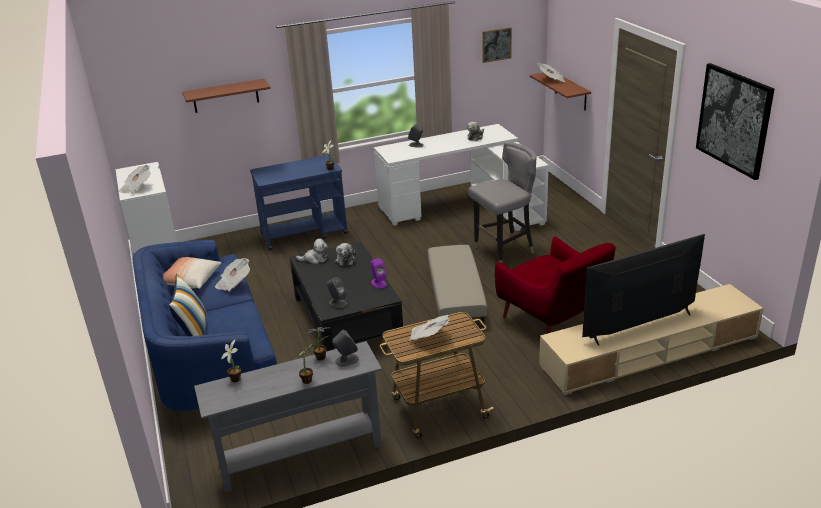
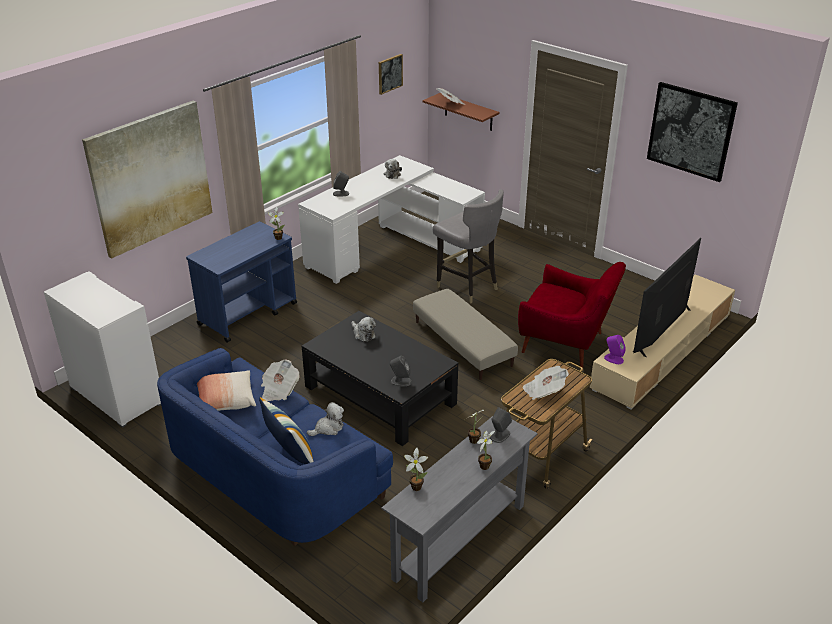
camera: 30 degrees left, 5 degrees up
newspaper [119,165,151,193] -> none
brown shelf [182,79,271,113] -> picture [82,101,212,259]
plush toy [296,239,328,264] -> plush toy moved to [307,402,344,436]
purple speaker [370,258,387,289] -> purple speaker moved to [604,335,626,364]
grey chair [468,142,537,263] -> grey chair turned 105 degrees clockwise [433,189,504,303]

